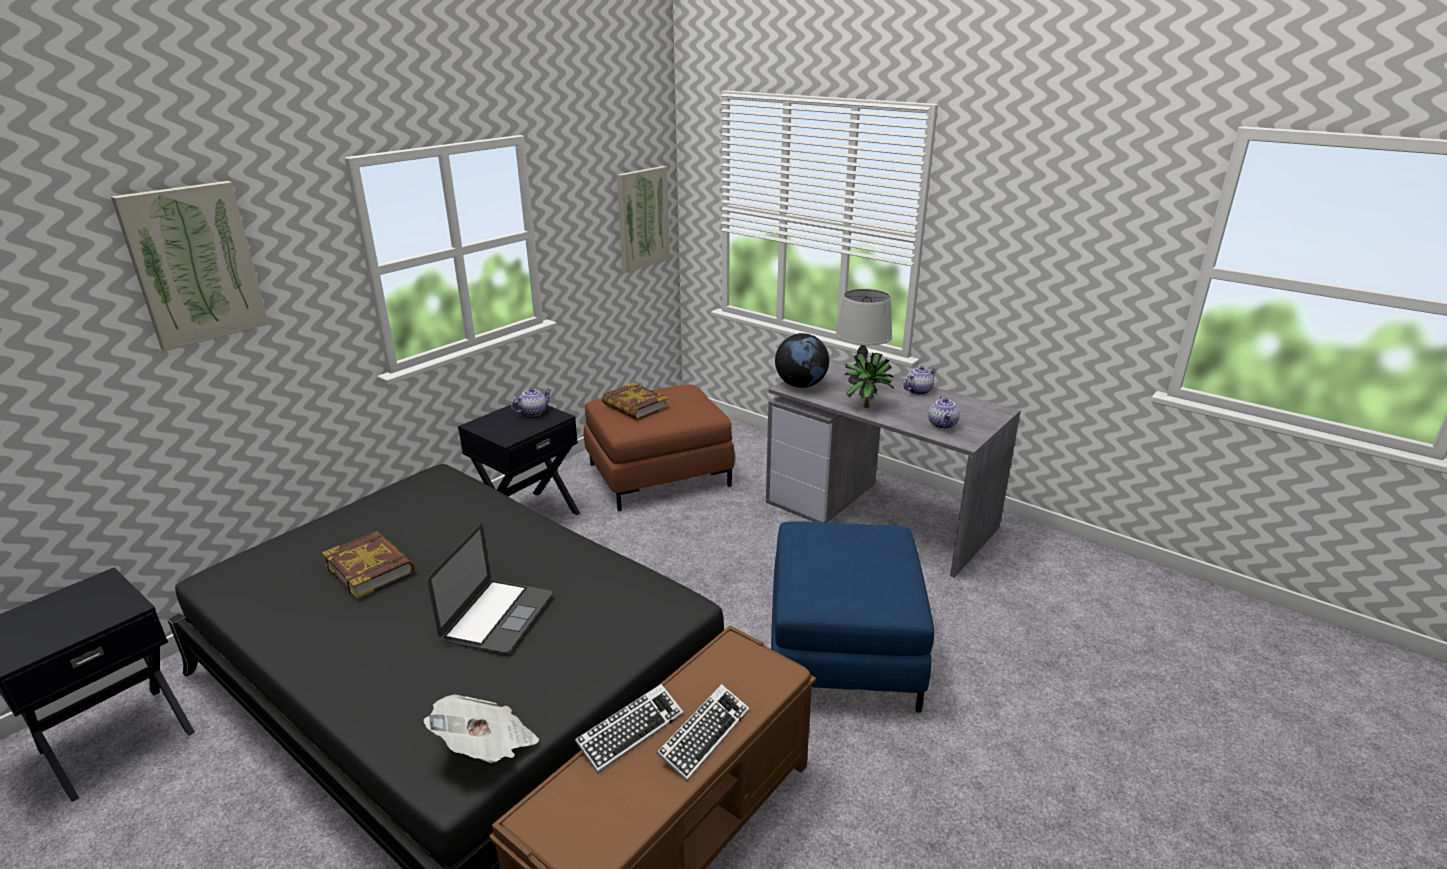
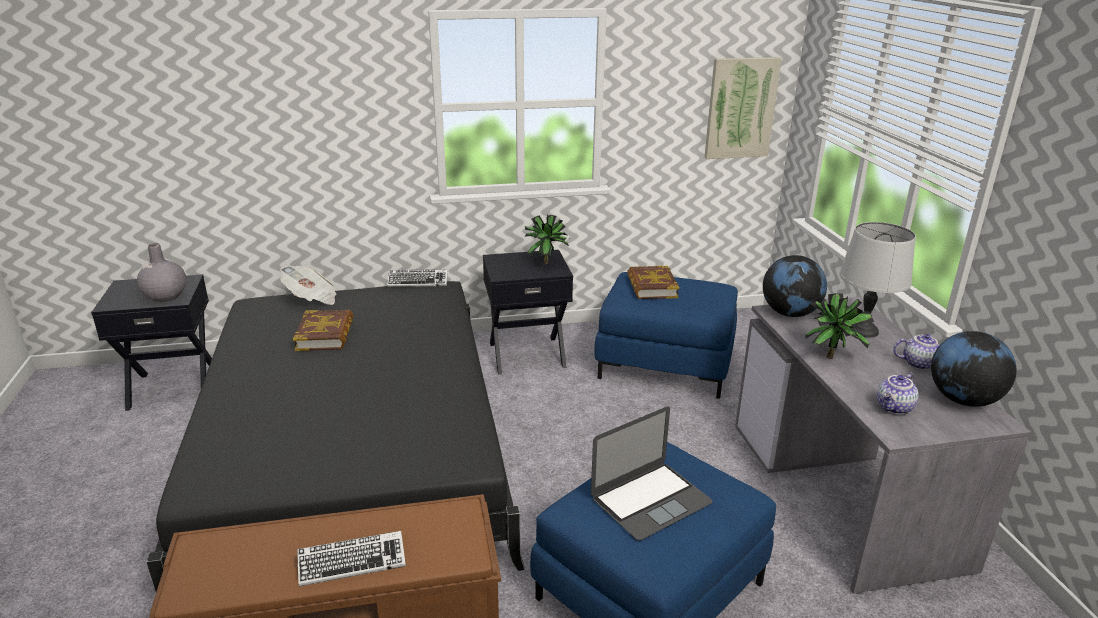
camera: 40 degrees right, 0 degrees up
picture [111,181,269,351] -> none
newspaper [423,694,539,763] -> newspaper moved to [280,266,338,305]
laptop [427,524,552,653] -> laptop moved to [591,407,712,540]
teapot [511,388,552,417] -> potted plant [524,215,569,264]
keyboard [575,684,684,773] -> keyboard moved to [387,269,447,287]
brown ottoman [584,385,735,511] -> blue ottoman [594,272,738,399]
none -> grey vase [137,243,187,302]
none -> globe [931,331,1017,407]

